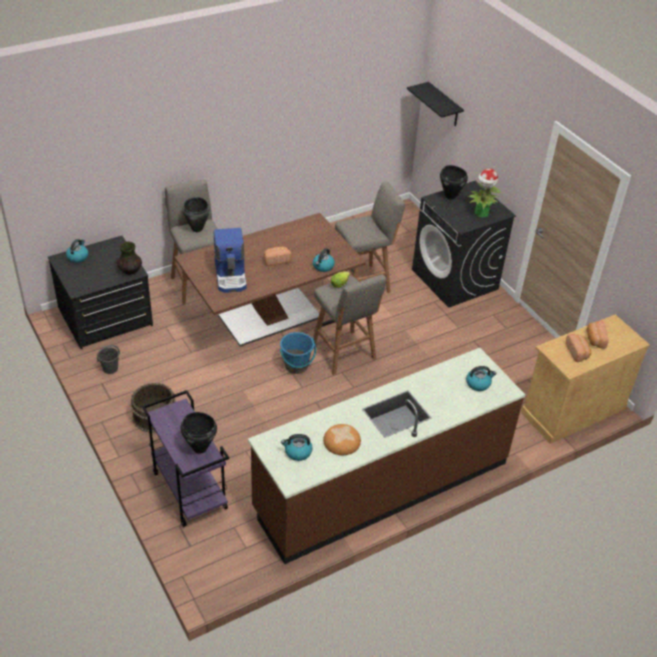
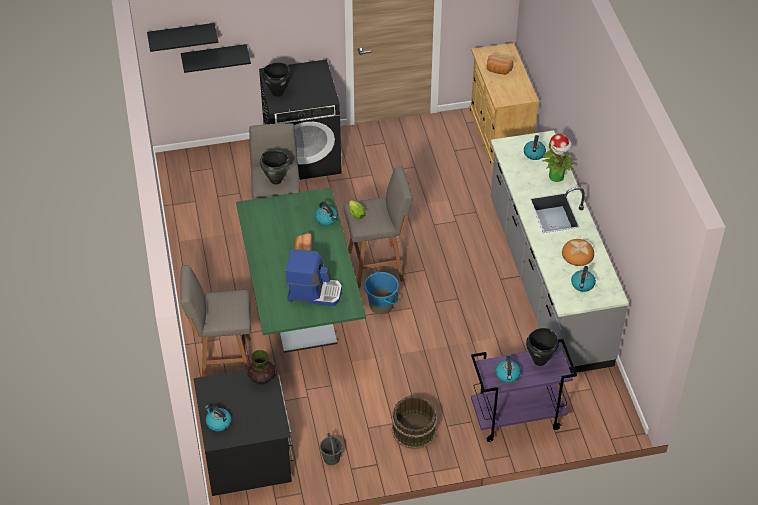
camera: 70 degrees left, 5 degrees up
brown dining table [174,213,366,347] -> green dining table [236,188,366,353]
black cooking pot [182,197,210,232] -> black cooking pot moved to [260,150,290,185]
brown counter [248,348,525,564] -> grey counter [491,130,629,374]
potted plant [468,168,502,217] -> potted plant moved to [543,134,575,182]
bread [566,334,591,362] -> none
none -> black shelf [181,44,251,73]
none -> kettle [496,356,521,383]

